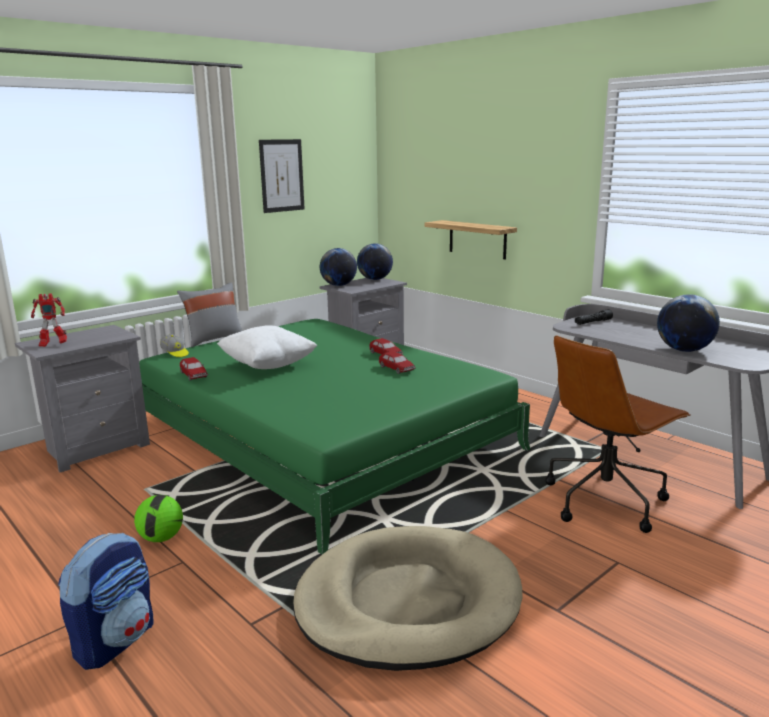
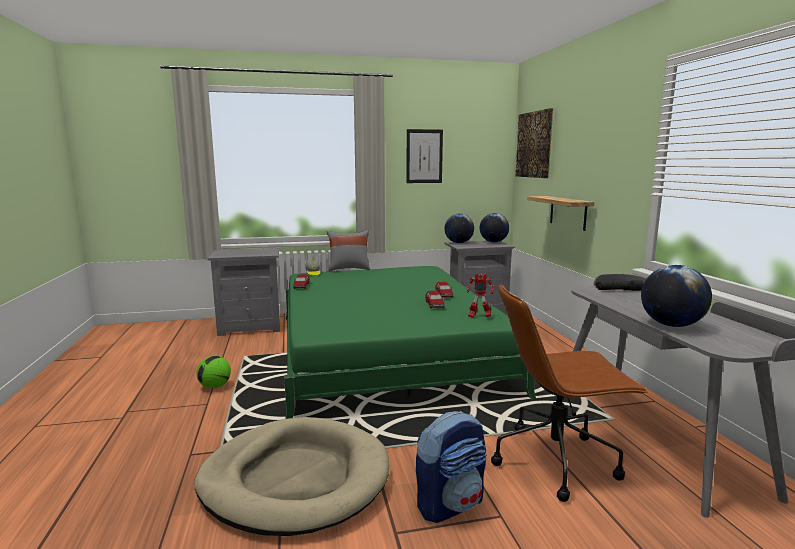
camera: 30 degrees right, 5 degrees down
toy robot [31,293,67,347] -> toy robot moved to [467,273,494,318]
backpack [58,533,154,670] -> backpack moved to [416,411,487,523]
white pillow [217,325,317,369] -> none
none -> picture [516,108,553,178]

